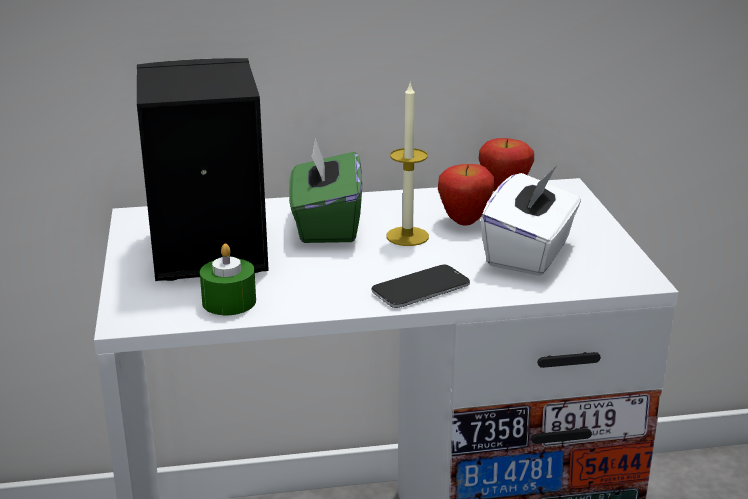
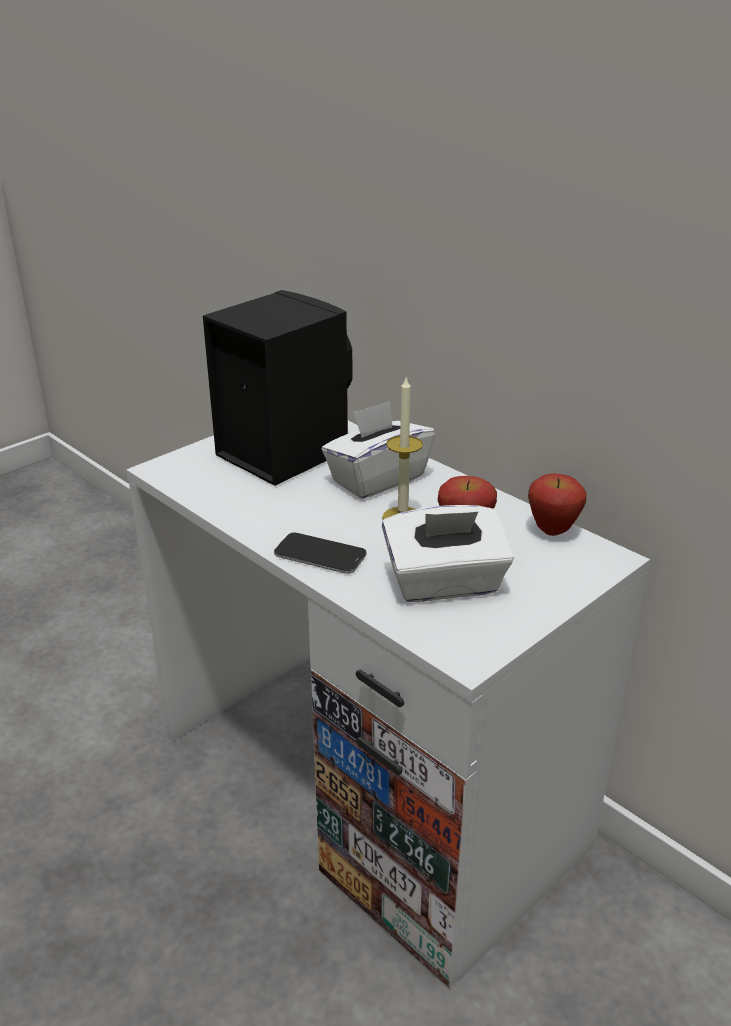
camera: 55 degrees right, 5 degrees up
green candle [200,244,256,315] -> none
green tissue box [289,138,362,243] -> white tissue box [322,401,435,499]

